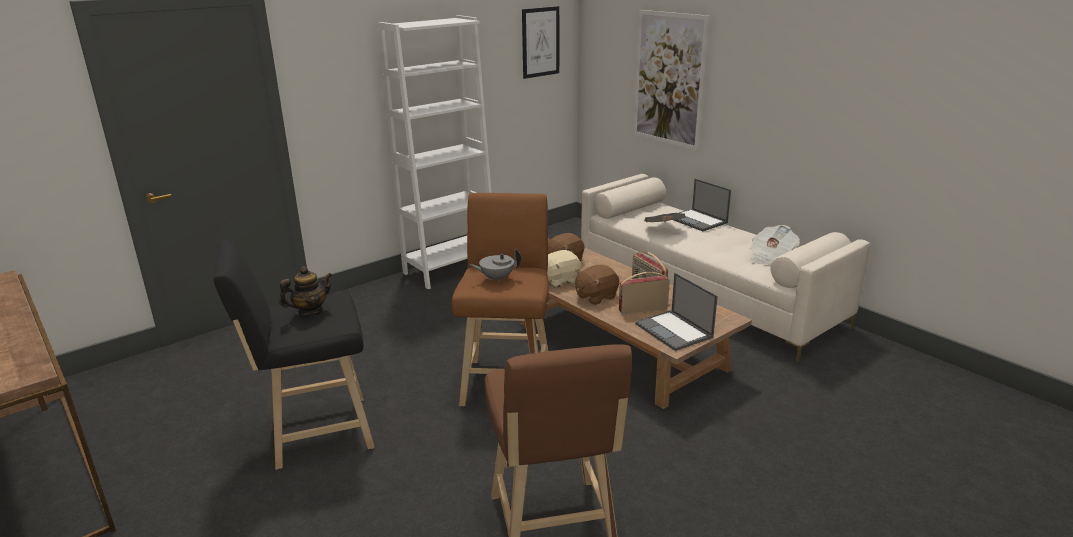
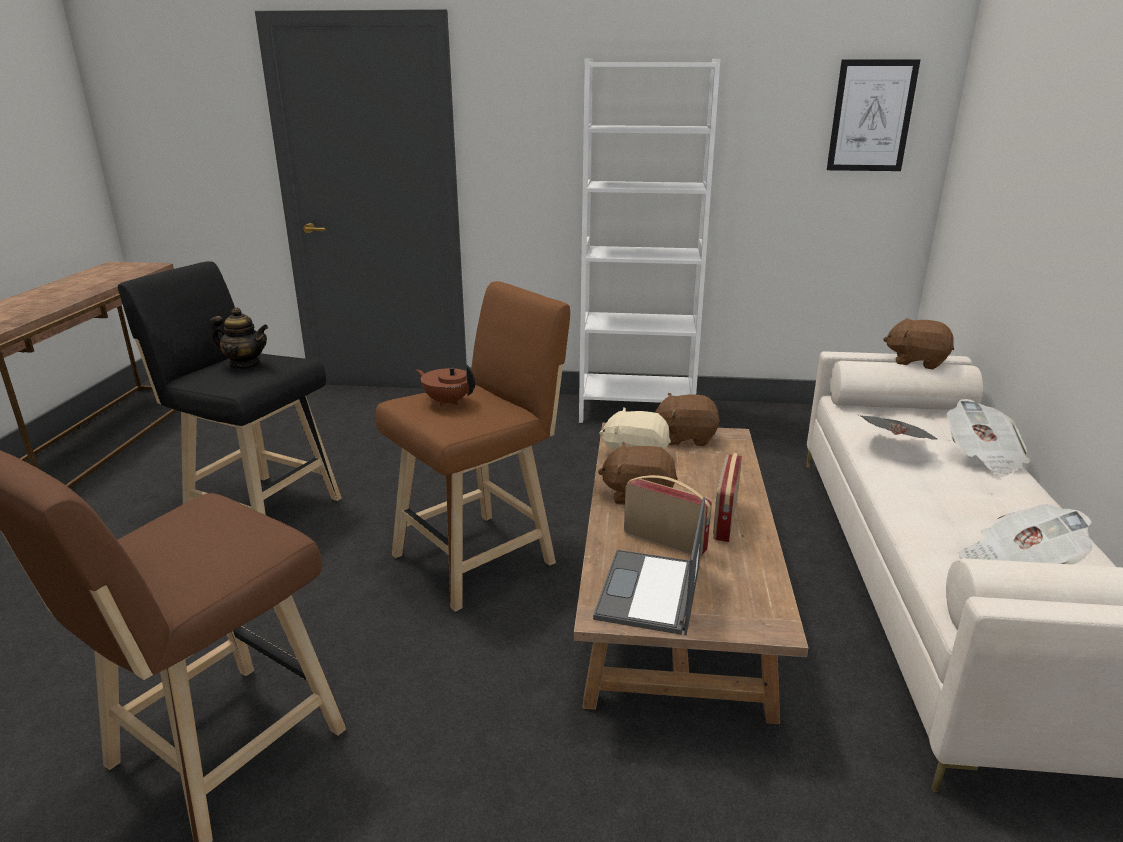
camera: 45 degrees right, 0 degrees up
grey teapot [470,249,521,282] -> brown teapot [416,365,475,406]
picture [634,10,709,150] -> none
laptop [674,179,731,231] -> newspaper [947,399,1030,477]
none -> brown plush toy [883,318,954,370]

